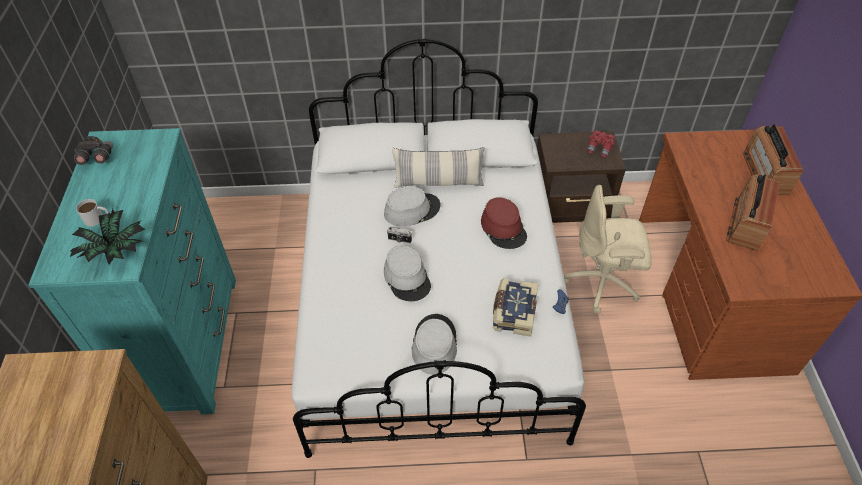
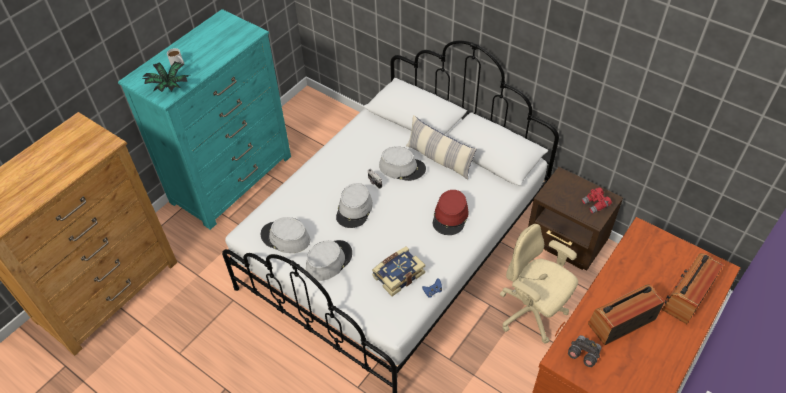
camera: 40 degrees right, 0 degrees up
grey binoculars [74,136,113,165] -> grey binoculars moved to [568,335,602,367]
none -> grey hat [261,217,310,253]

